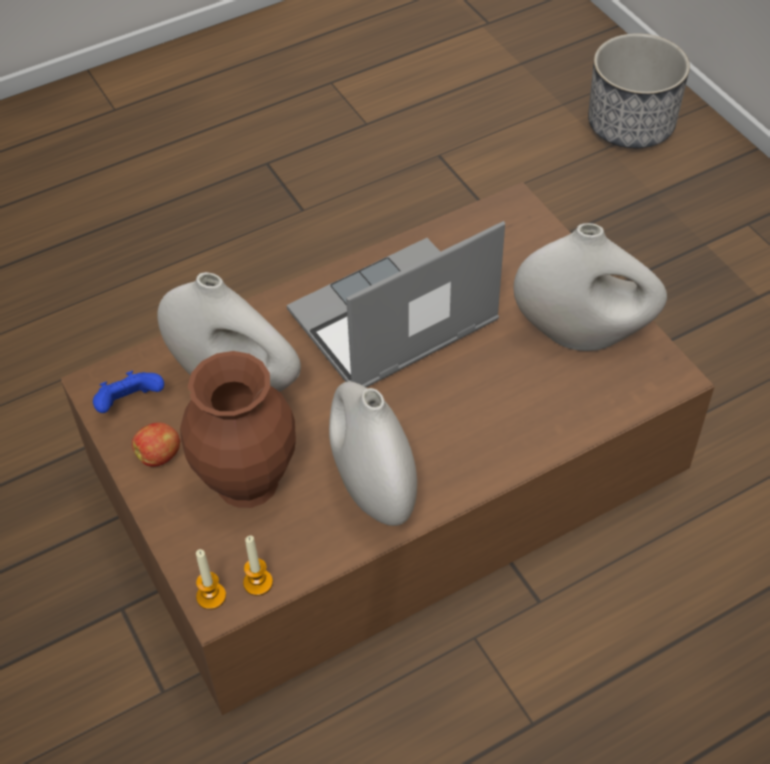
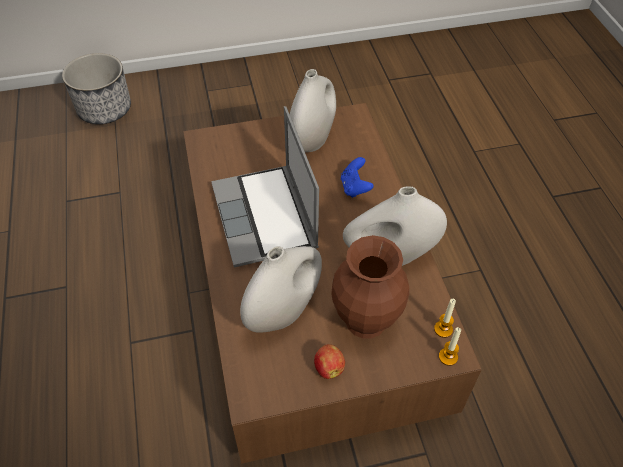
camera: 75 degrees left, 0 degrees up
blue game controller [93,371,164,413] -> blue game controller moved to [341,157,374,198]

